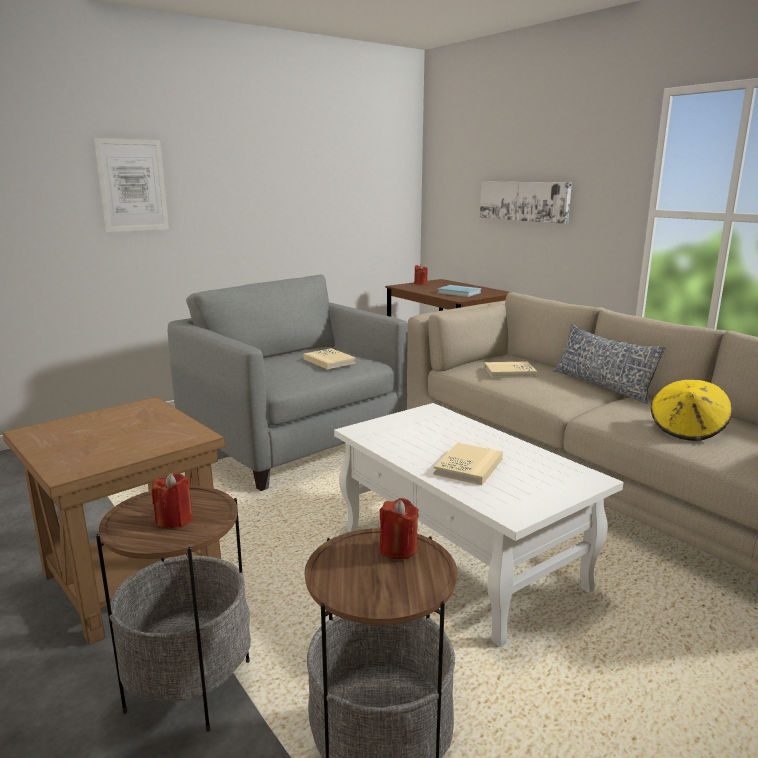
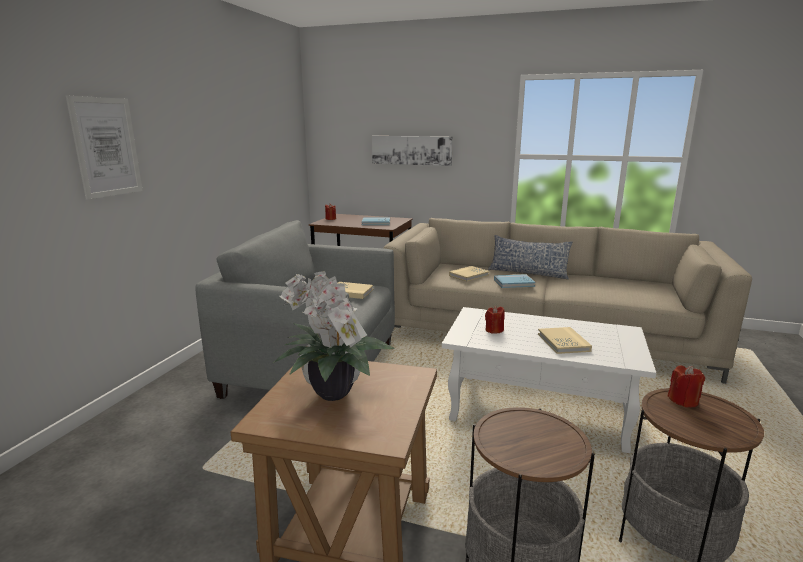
camera: 35 degrees left, 0 degrees up
red candle [152,473,193,528] -> red candle moved to [485,306,505,334]
yellow hat [651,380,732,441] -> none
none -> potted plant [273,271,395,401]
none -> blue book [494,274,536,288]

